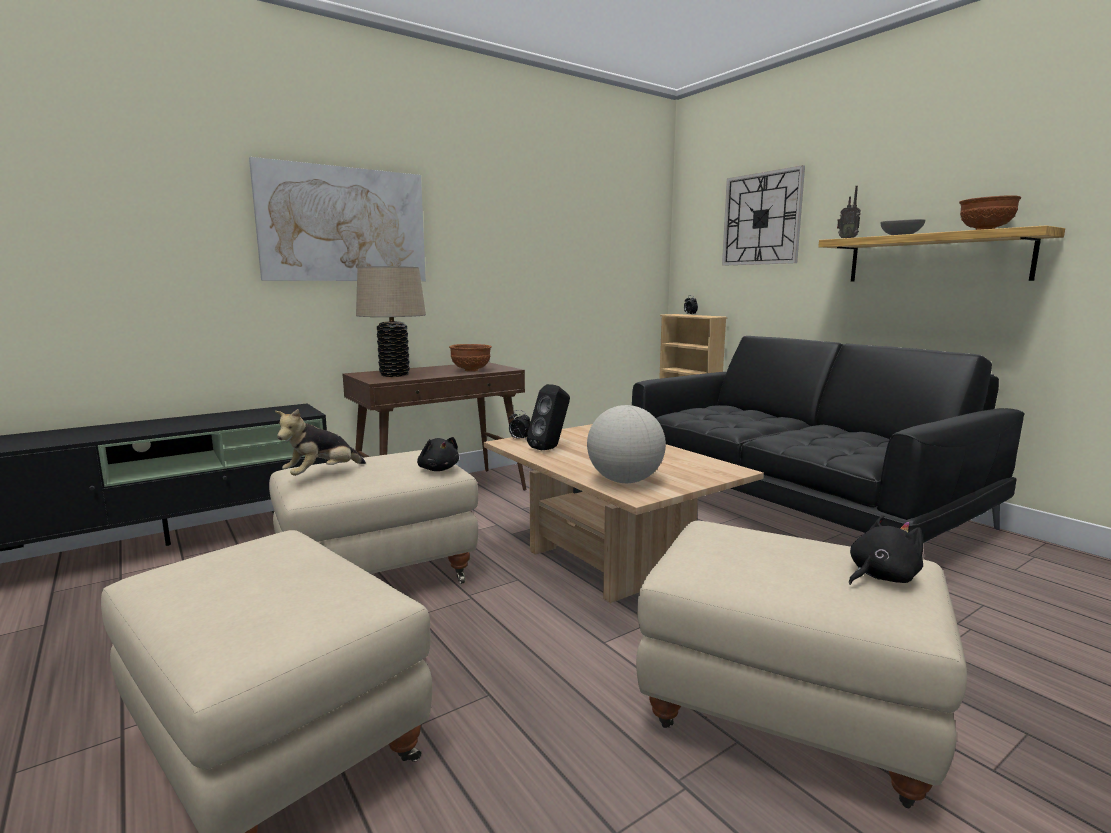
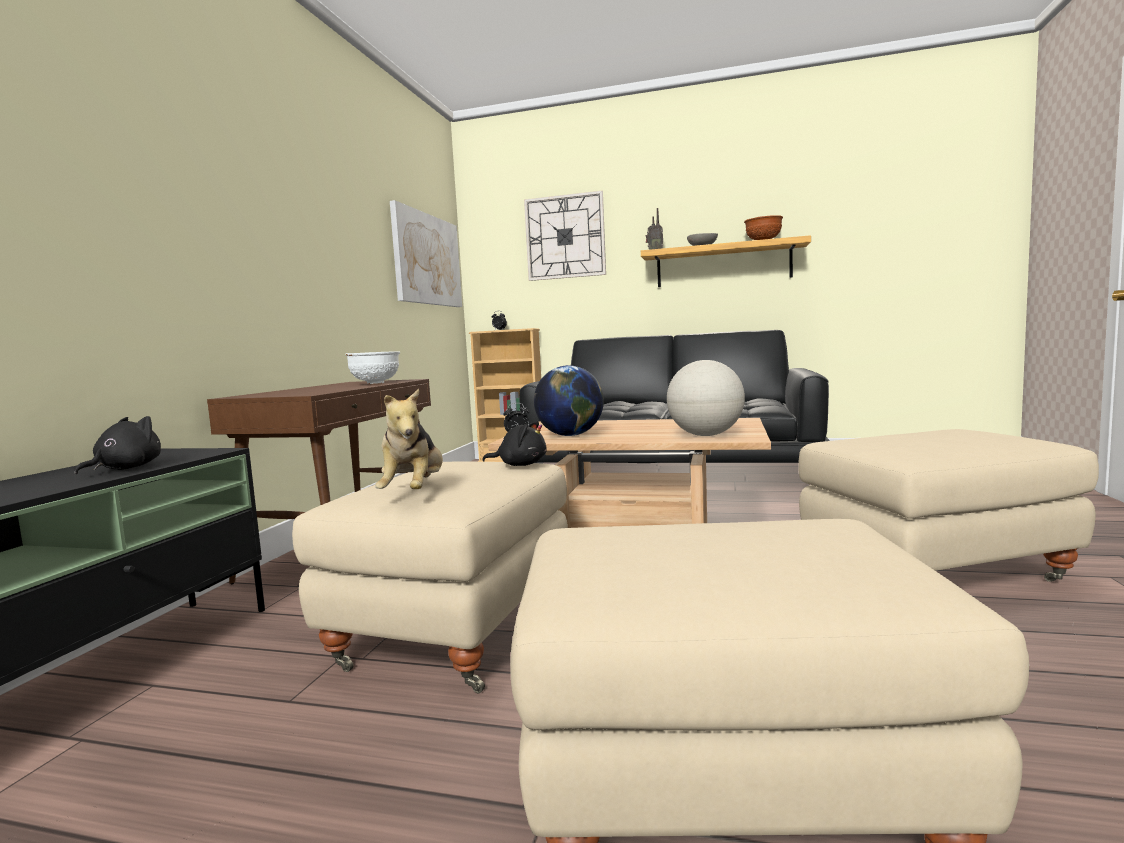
camera: 40 degrees left, 5 degrees down
picture [249,157,426,281] -> picture moved to [390,200,462,307]
beige table lamp [356,266,426,377] -> none
brown bowl [449,344,492,372] -> white bowl [345,351,400,384]
black speaker [526,384,570,450] -> globe [534,365,604,436]
black plush toy [849,515,923,585] -> black plush toy moved to [74,416,161,474]

